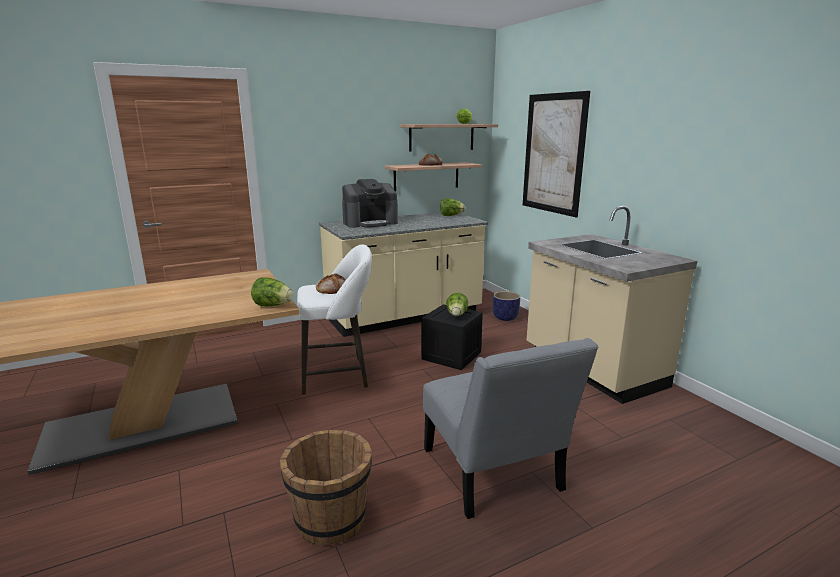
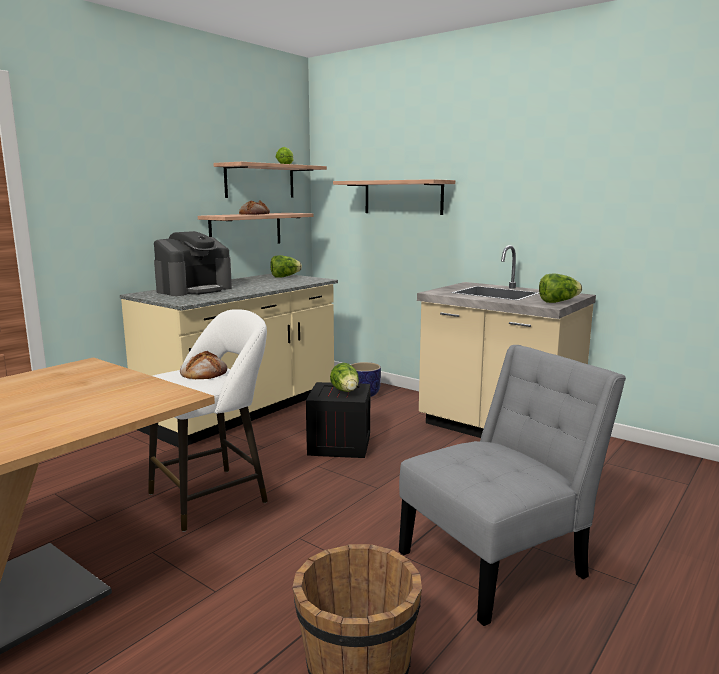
camera: 25 degrees left, 5 degrees down
lettuce [251,277,294,306] -> lettuce moved to [539,274,582,303]
grey chair [423,338,598,519] -> grey chair turned 75 degrees counterclockwise [399,345,626,626]
picture [523,91,590,218] -> shelf [333,179,455,215]

